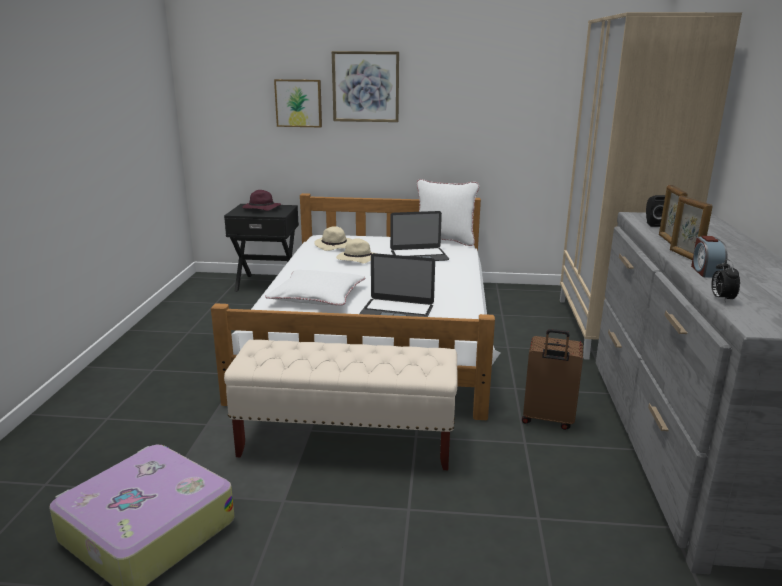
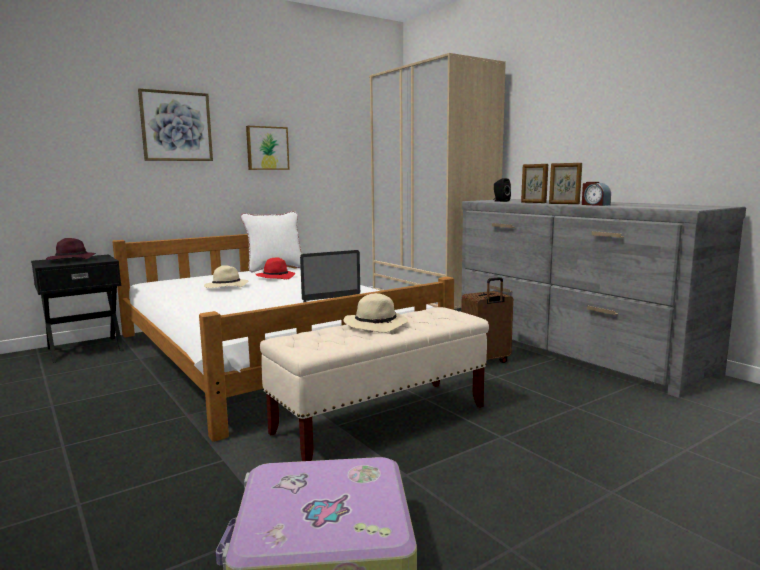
camera: 40 degrees left, 10 degrees down
white pillow [265,270,365,306] -> none
picture [274,79,322,127] -> picture moved to [246,126,290,170]
beige hat [314,226,352,251] -> beige hat moved to [343,293,408,333]
laptop [390,211,449,261] -> red hat [256,257,296,280]
alarm clock [711,259,740,303] -> none

